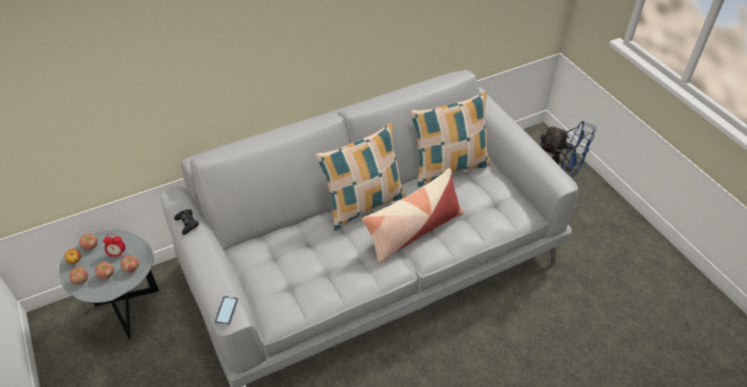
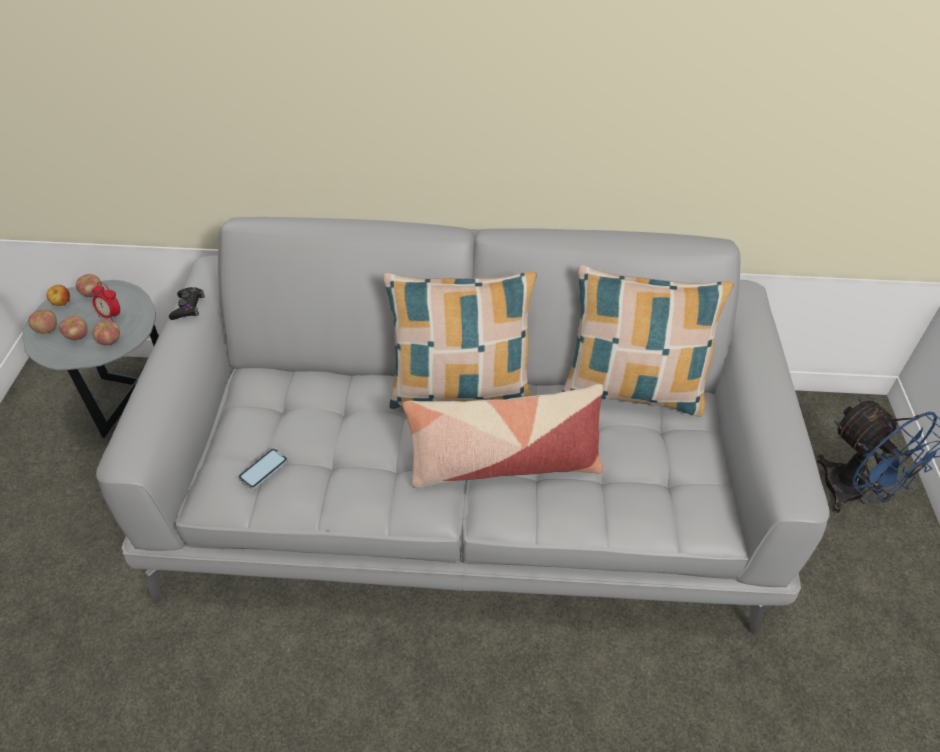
camera: 30 degrees right, 0 degrees up
phone [215,296,238,325] -> phone moved to [238,448,288,489]

